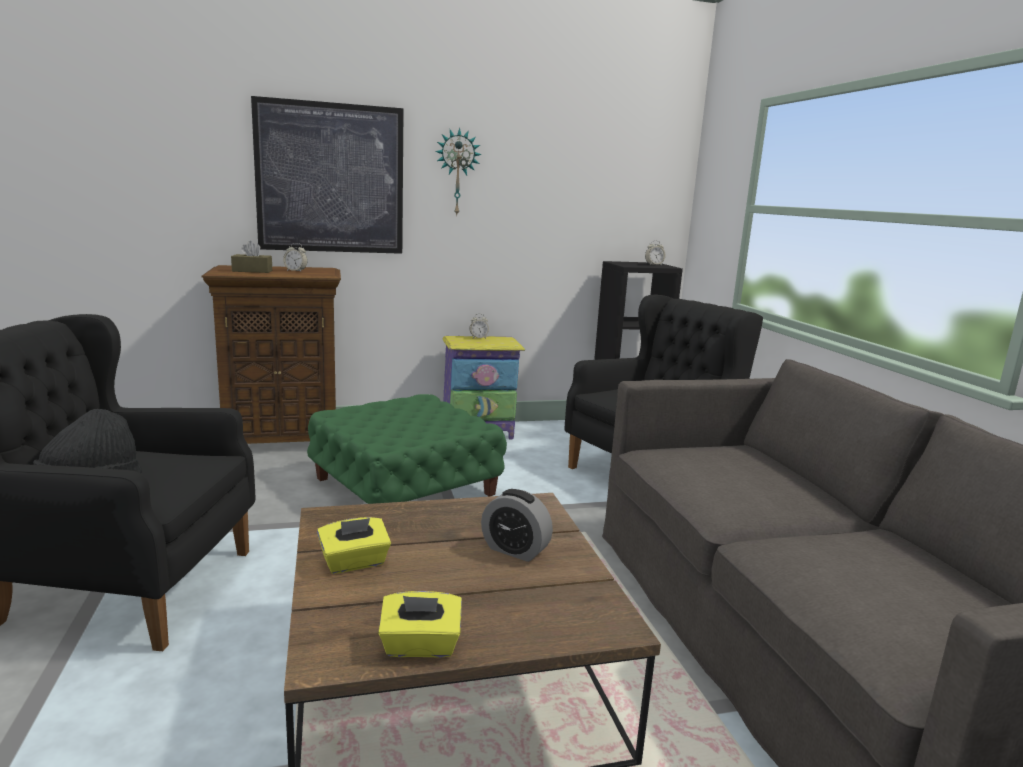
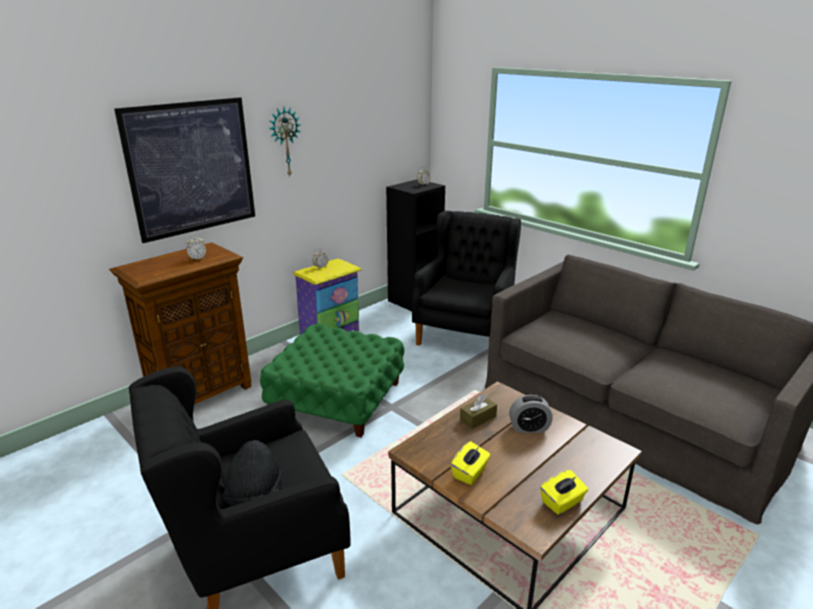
camera: 30 degrees left, 10 degrees up
brown tissue box [231,241,272,273] -> brown tissue box moved to [460,394,497,429]

